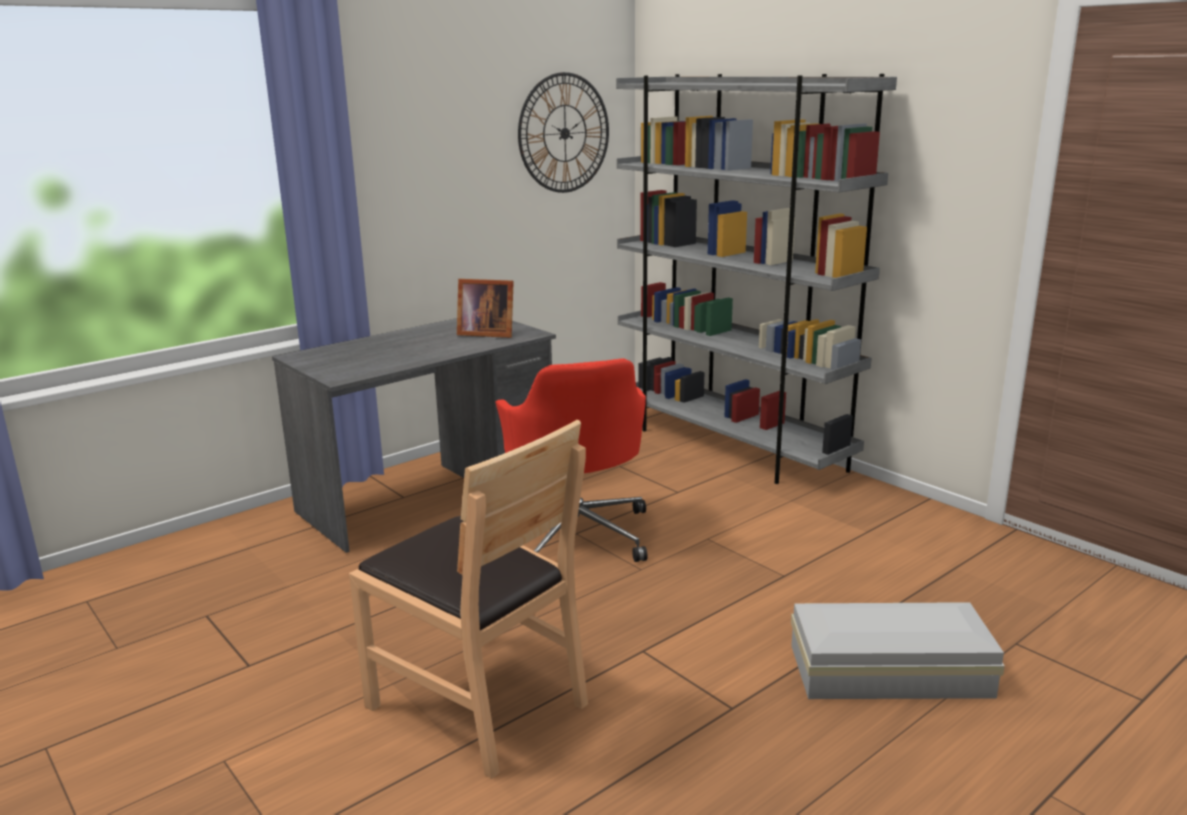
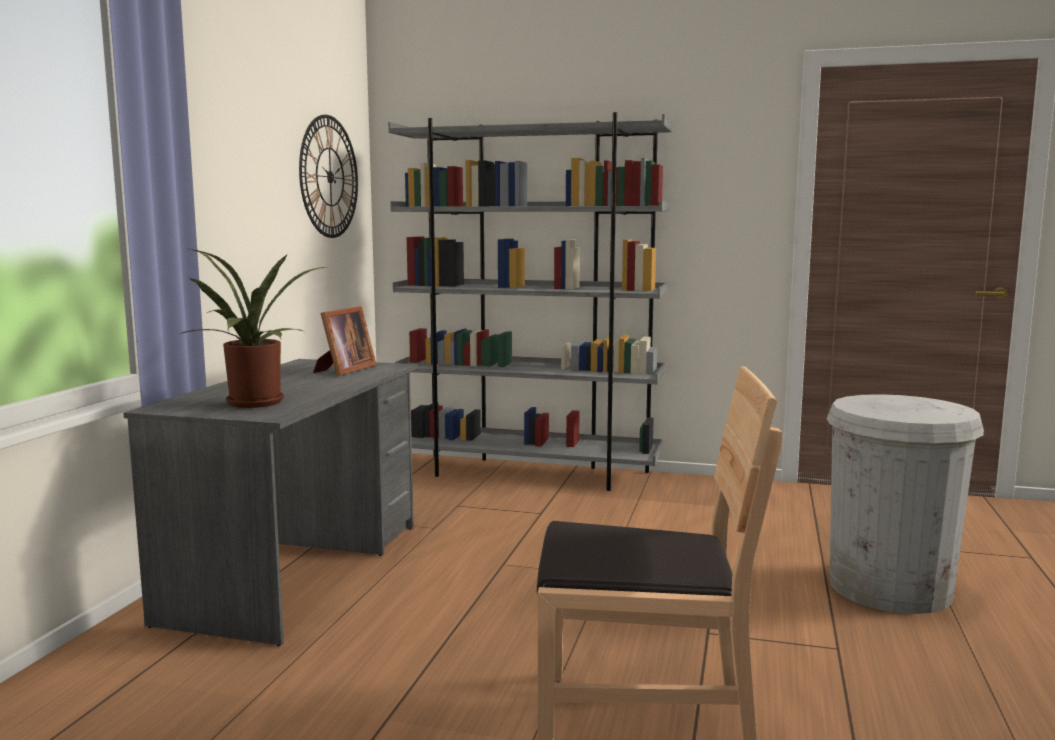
camera: 35 degrees left, 10 degrees down
picture frame [457,279,514,338] -> picture frame turned 45 degrees counterclockwise [313,306,377,376]
red office chair [495,358,648,562] -> none
white storage box [791,602,1005,699] -> white trash can [826,394,984,614]
none -> potted plant [180,248,326,408]

